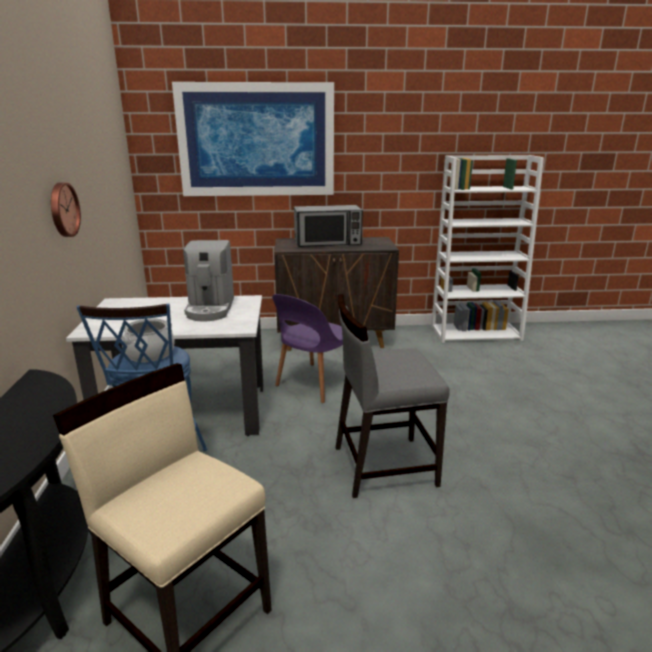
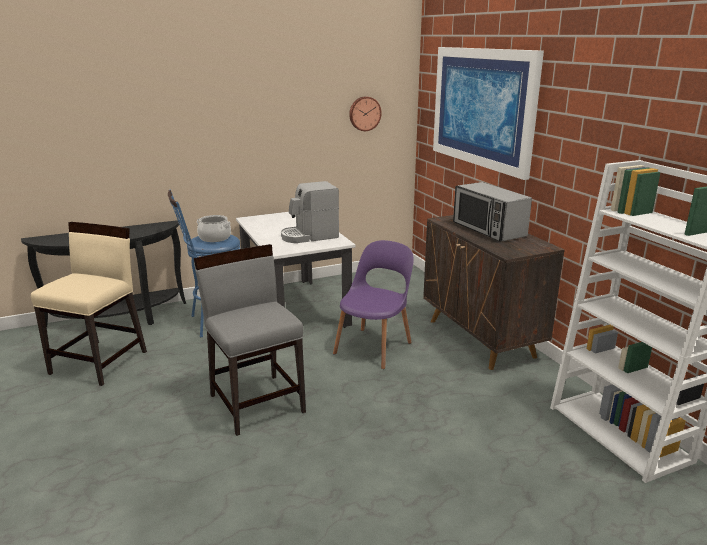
camera: 70 degrees right, 0 degrees up
wall clock [51,182,81,237] -> wall clock moved to [349,96,382,131]
purple chair [272,294,343,403] -> purple chair turned 105 degrees clockwise [333,240,414,369]

